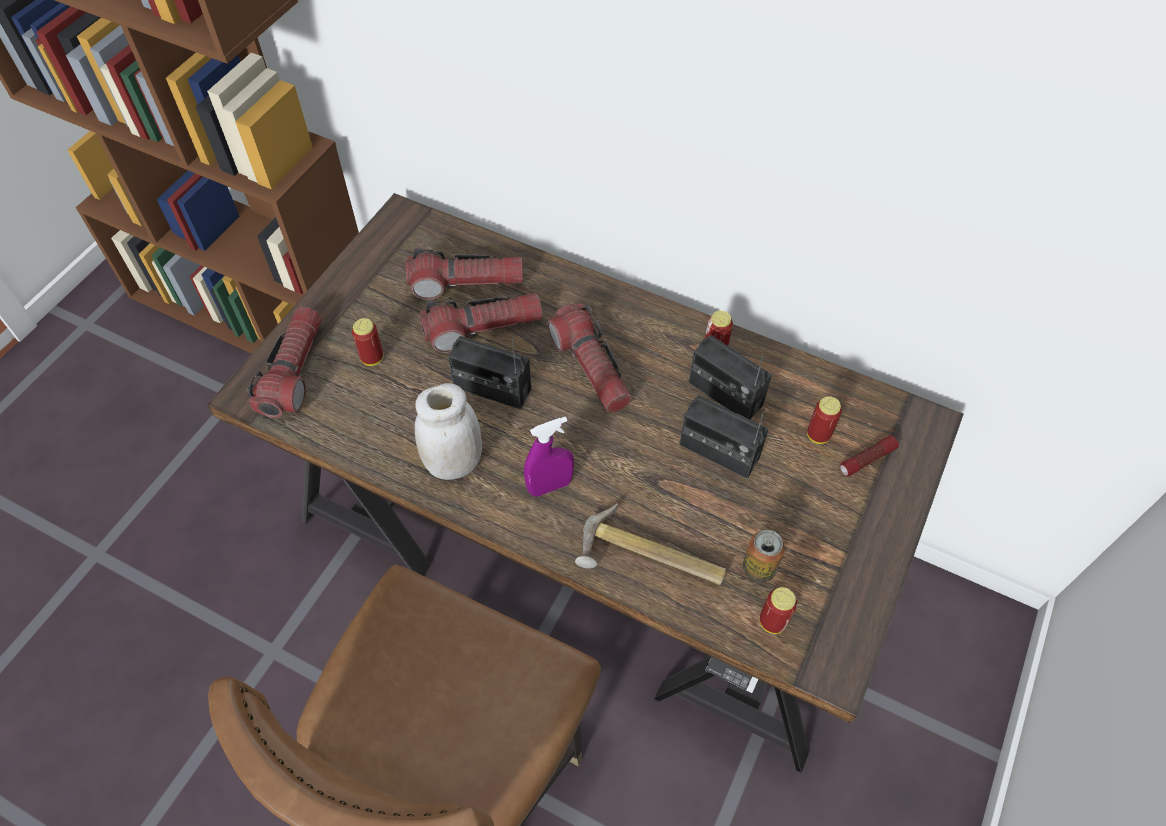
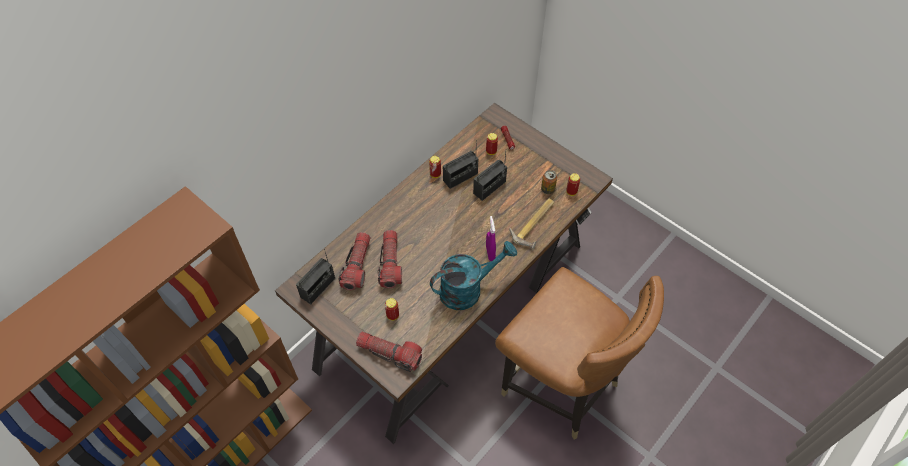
camera: 75 degrees left, 0 degrees up
white jar [415,383,482,480] -> turquoise watering can [430,241,517,310]
radio [448,336,531,410] -> radio moved to [296,249,335,305]
flashlight [547,304,632,413] -> none

